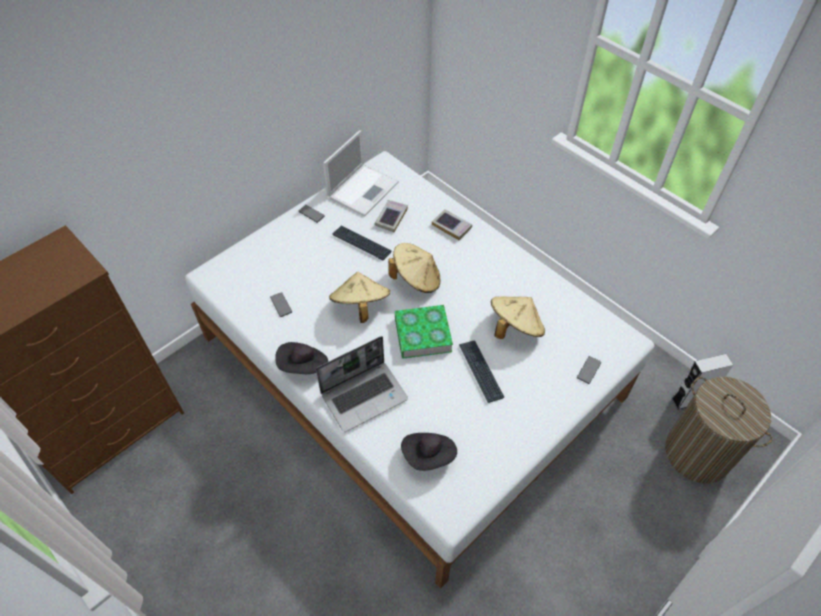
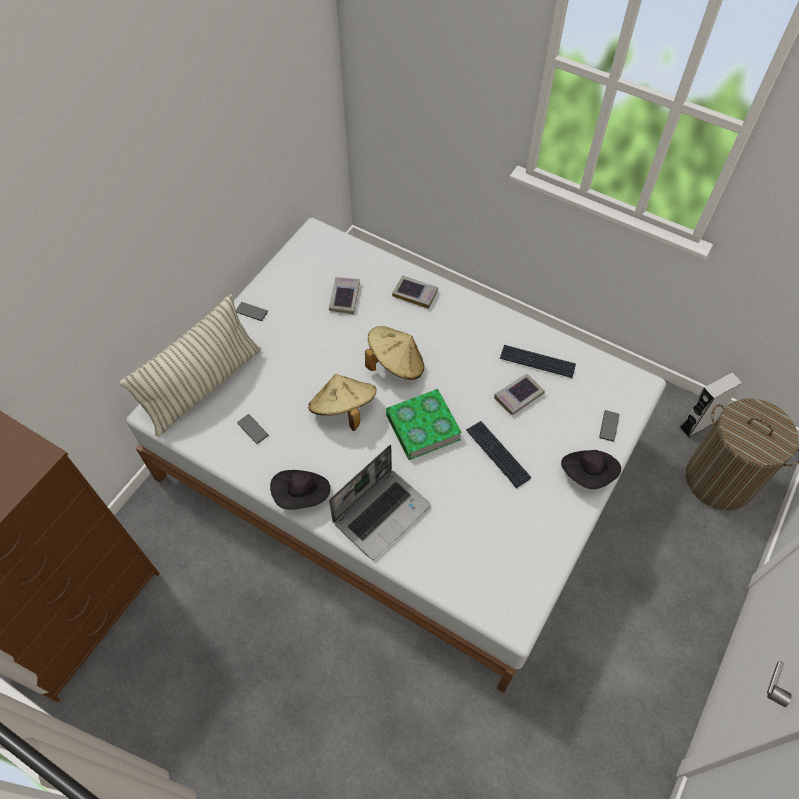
camera: 15 degrees left, 5 degrees up
laptop [323,130,399,217] -> none
keyboard [332,226,391,261] -> keyboard moved to [500,345,576,378]
black hat [401,433,457,471] -> black hat moved to [561,450,621,489]
beige hat [491,297,545,339] -> book [494,373,545,415]
none -> pillow [120,294,261,436]

